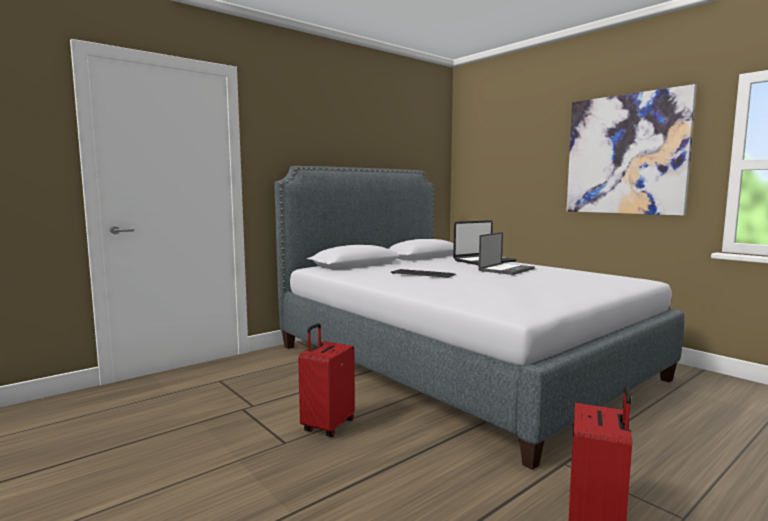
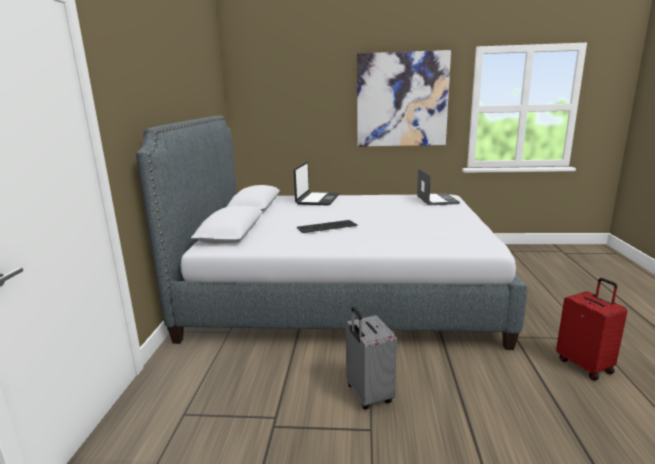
camera: 45 degrees left, 10 degrees up
red suitcase [298,323,355,437] -> grey suitcase [345,307,397,410]
laptop [478,232,535,275] -> laptop moved to [417,168,460,205]

